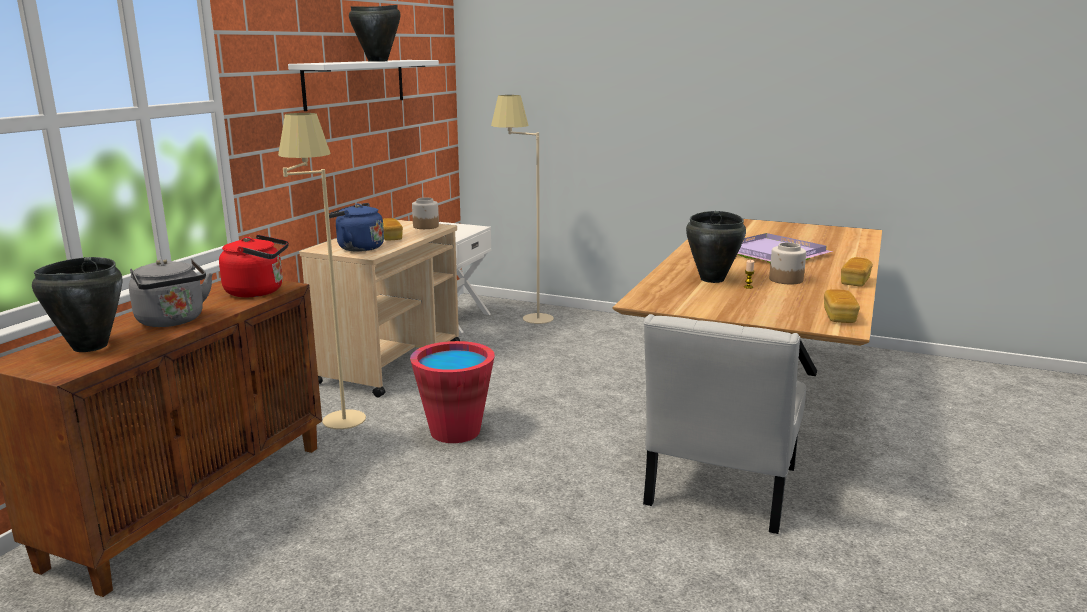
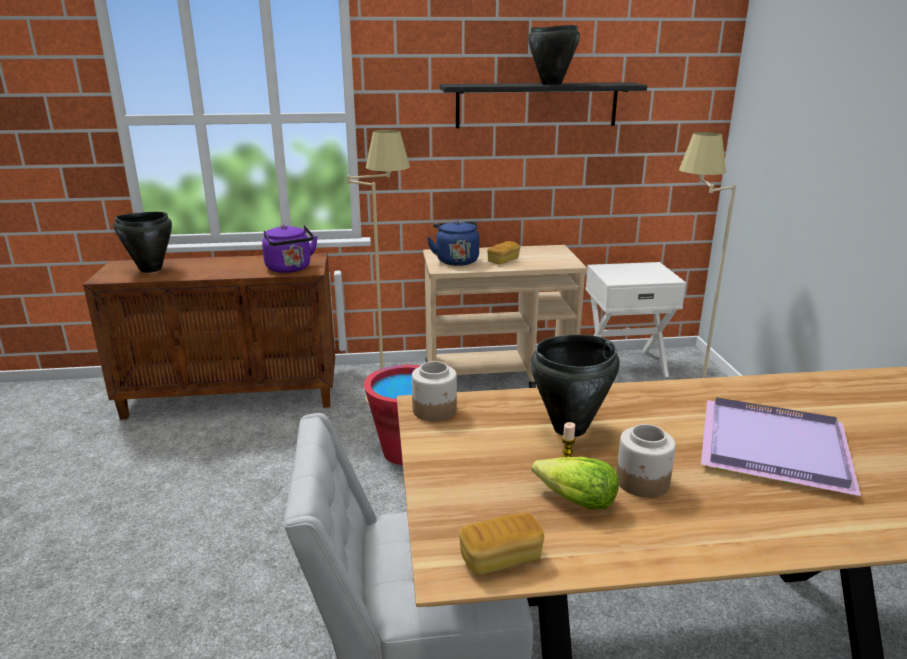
camera: 60 degrees right, 5 degrees up
grey kettle [129,259,213,327] -> none
red kettle [219,235,289,297] -> purple kettle [262,225,318,273]
white shelf [288,60,439,111] -> black shelf [440,83,647,128]
jar [412,198,439,229] -> jar moved to [412,361,457,421]
bread [841,257,873,286] -> none
none -> lettuce [532,457,619,510]

